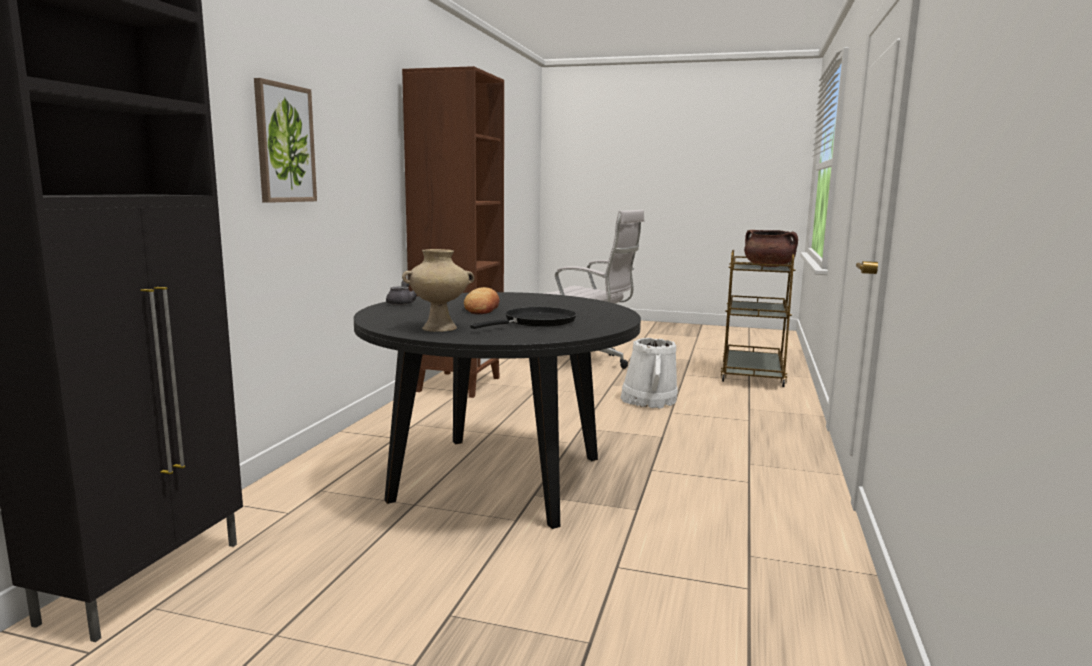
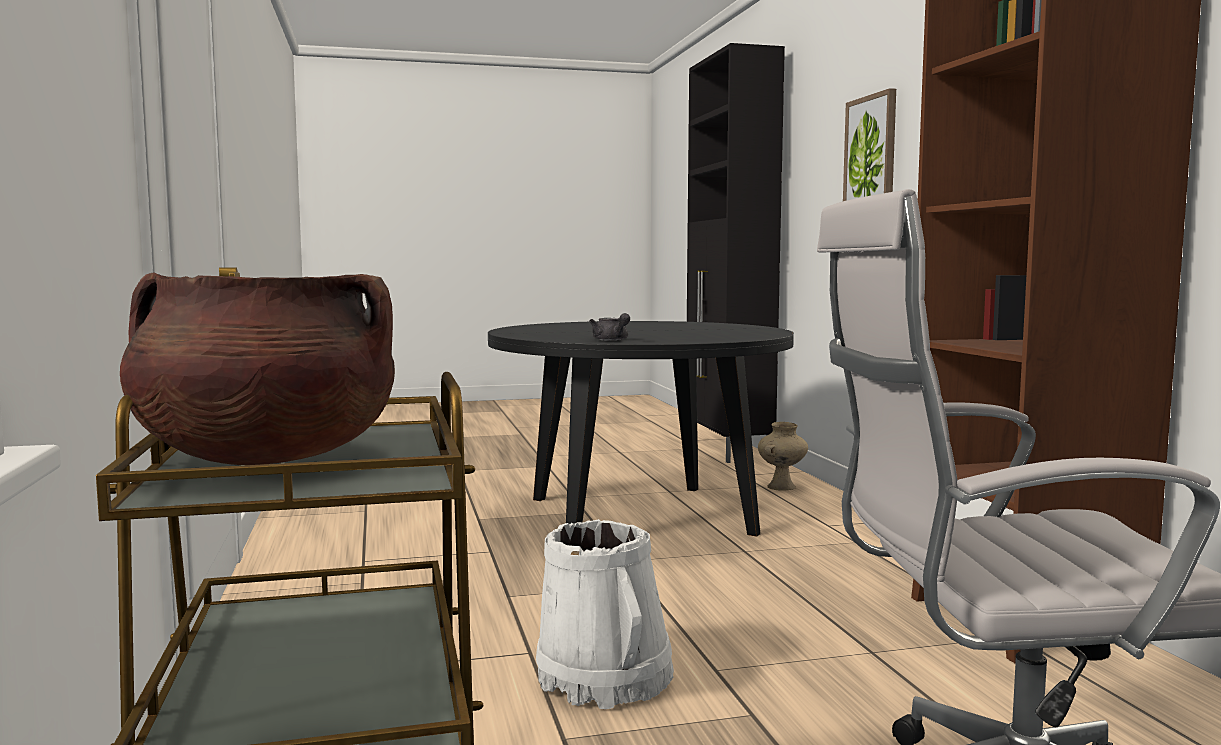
camera: 150 degrees right, 5 degrees down
grey teapot [386,281,417,305] -> grey teapot moved to [589,313,630,341]
beige vase [402,249,474,332] -> beige vase moved to [758,422,808,491]
bread [464,287,500,314] -> none
black frying pan [470,307,576,329] -> none

